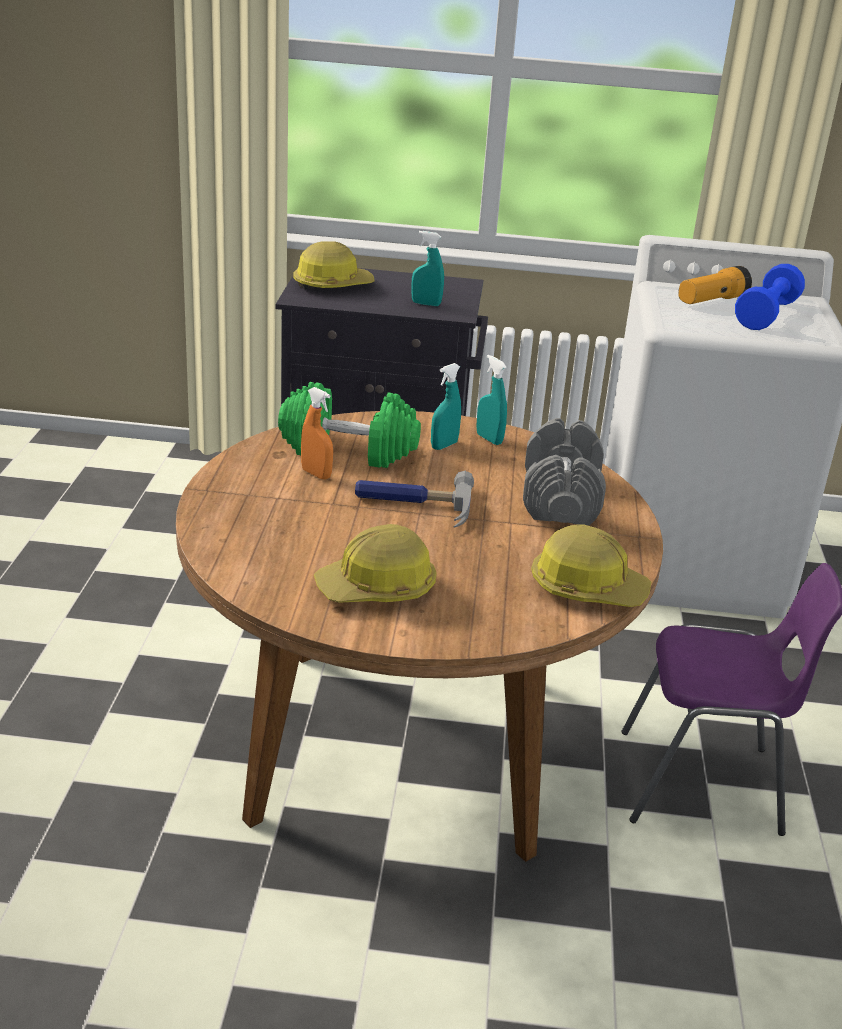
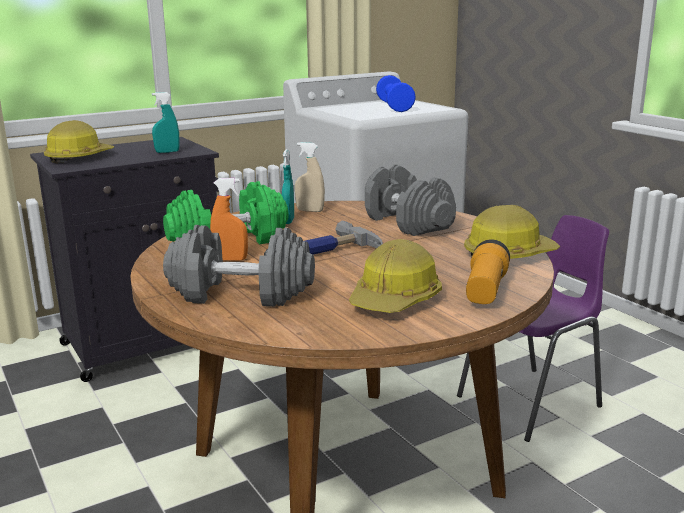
camera: 35 degrees left, 10 degrees down
turquoise spray bottle [476,355,507,445] -> beige spray bottle [295,142,325,212]
flashlight [678,266,752,304] -> flashlight moved to [466,239,510,304]
none -> grey dumbbell [163,225,315,307]

